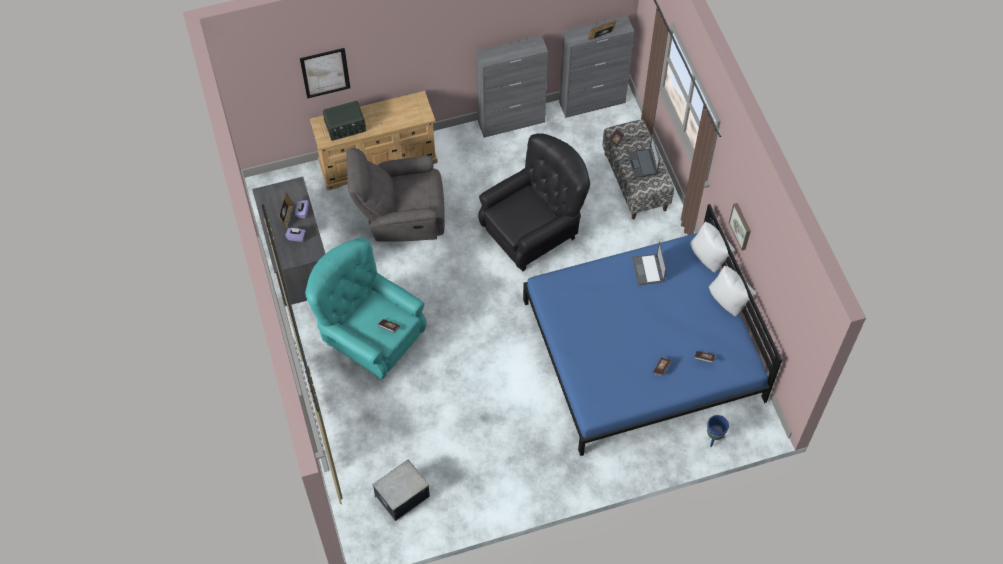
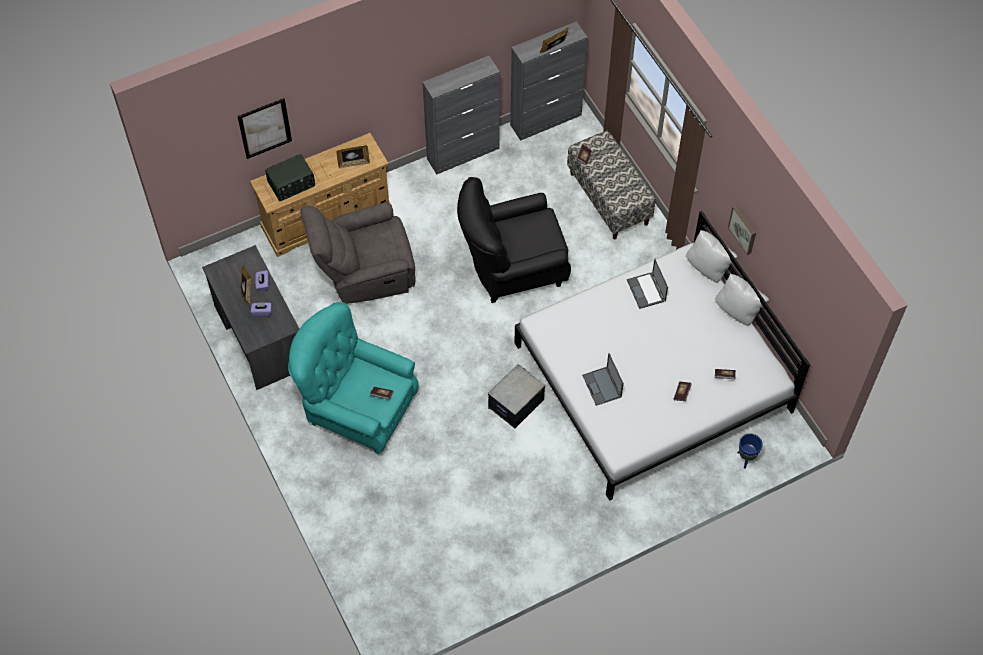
camera: 10 degrees left, 0 degrees up
storage box [372,460,430,521] -> storage box moved to [488,364,545,428]
black armchair [478,133,590,271] -> black armchair turned 150 degrees counterclockwise [457,177,571,303]
blue bed [523,204,782,456] -> white bed [514,211,810,501]
laptop [628,135,660,178] -> laptop moved to [582,353,624,406]
none -> picture frame [336,145,370,168]

